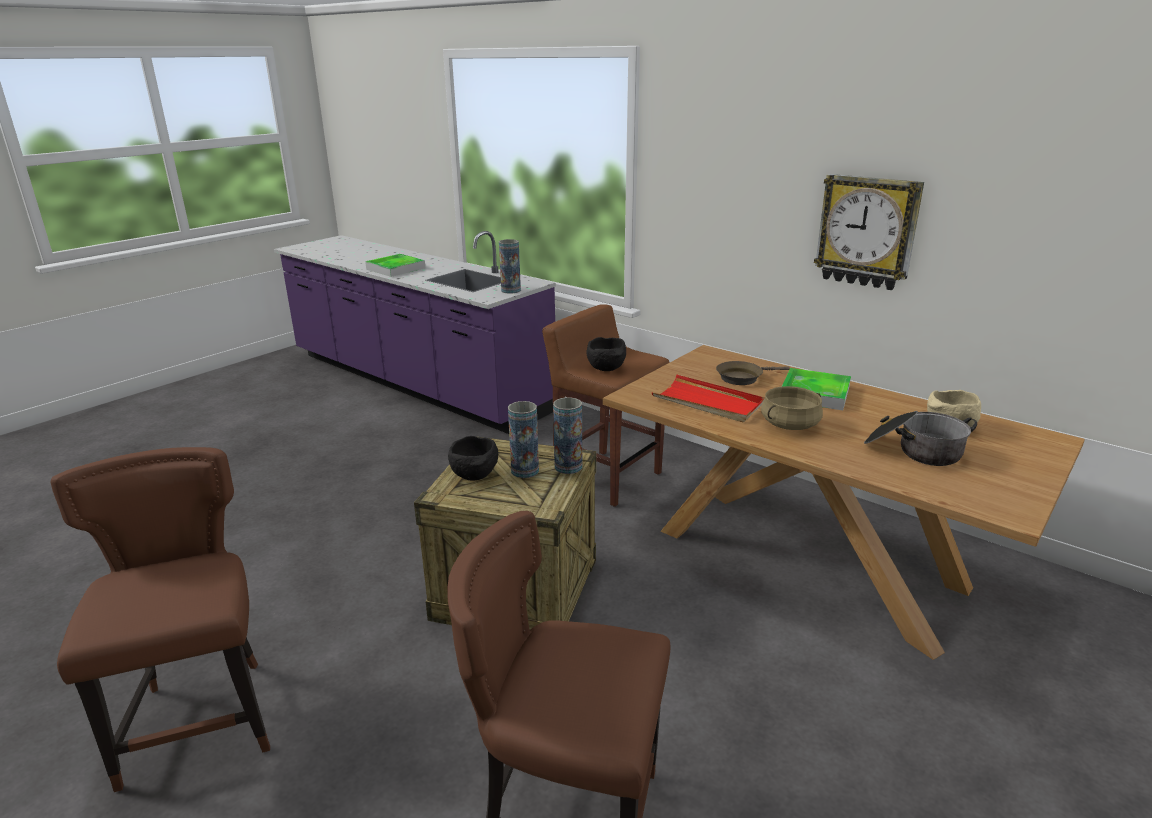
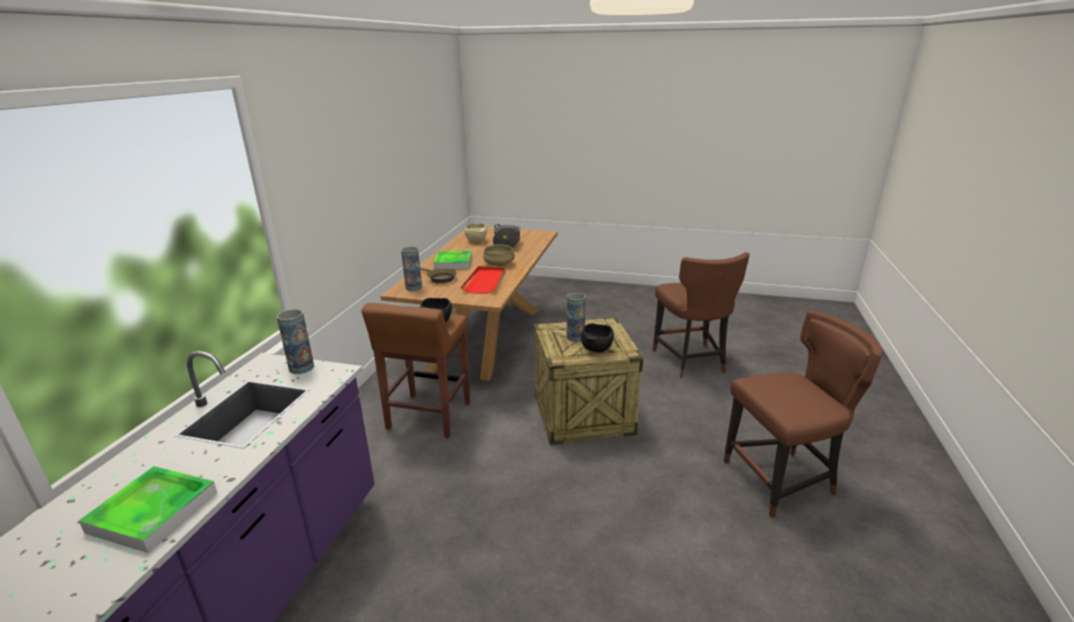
camera: 115 degrees left, 0 degrees up
brown chair [51,447,270,792] -> brown chair turned 150 degrees counterclockwise [724,310,883,518]
vase [553,397,582,474] -> vase moved to [401,247,422,291]
wall clock [814,174,924,290] -> none

